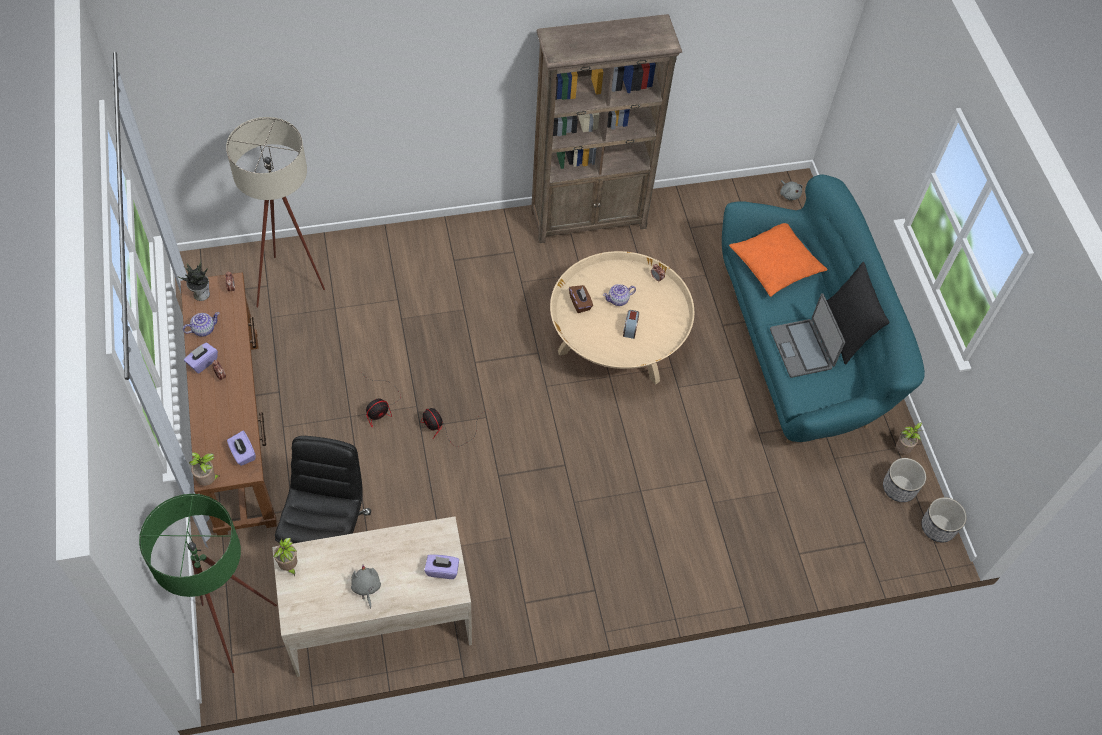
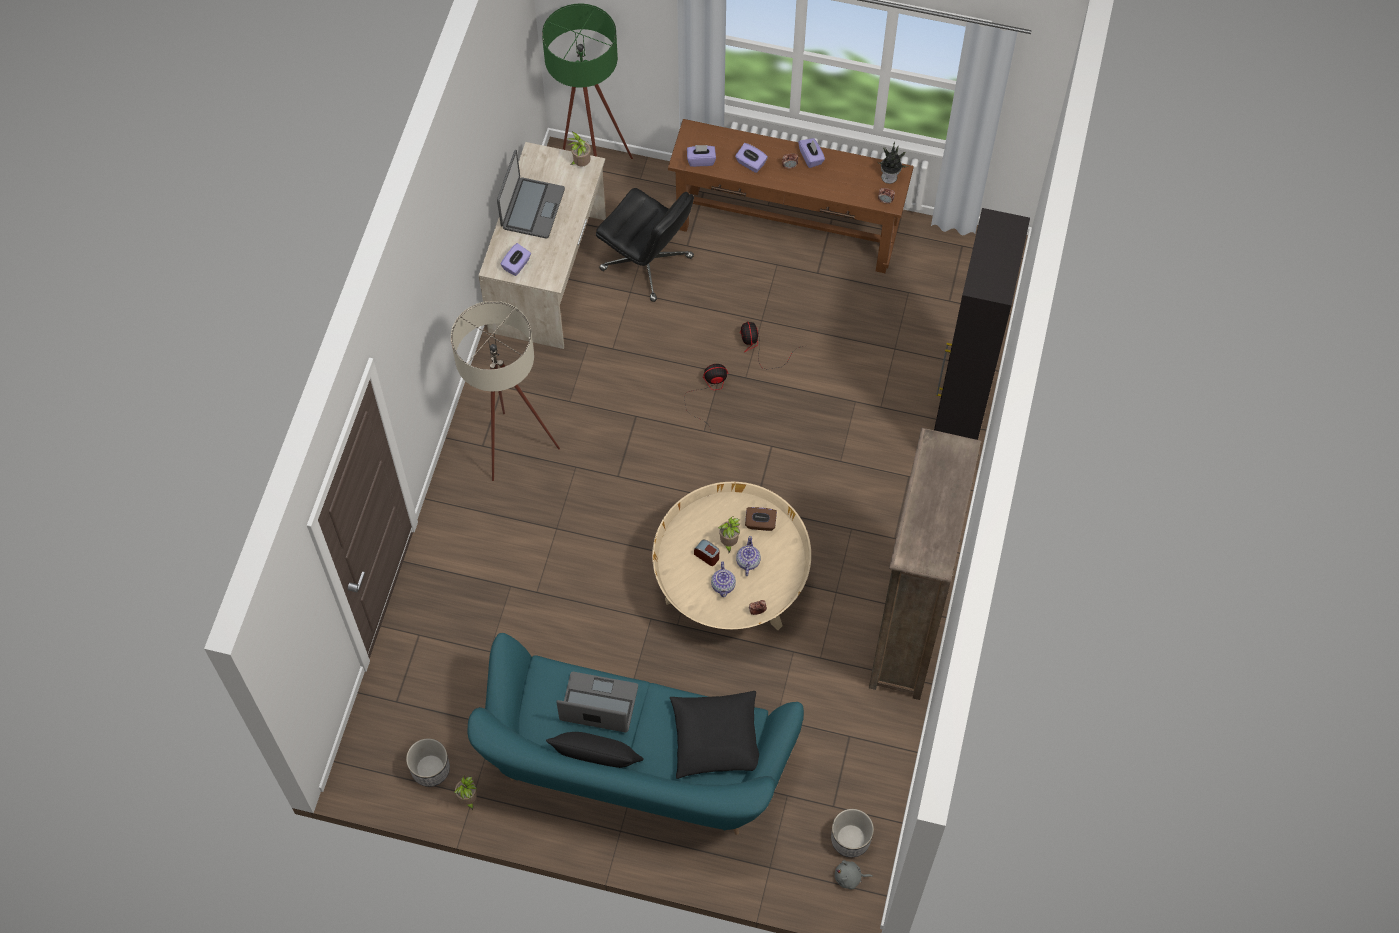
camera: 120 degrees right, 5 degrees up
teapot [183,312,220,337] -> teapot moved to [711,561,736,597]
potted plant [189,452,221,486] -> potted plant moved to [718,516,740,554]
beige floor lamp [226,117,325,308] -> beige floor lamp moved to [451,301,560,481]
grey plush toy [351,565,381,608] -> laptop [497,150,565,239]
orange pillow [729,223,828,297] -> black pillow [670,691,759,779]
planter [922,497,967,542] -> planter moved to [831,809,874,857]
none -> purple tissue box [735,143,768,173]
none -> black cabinet [934,208,1030,440]

